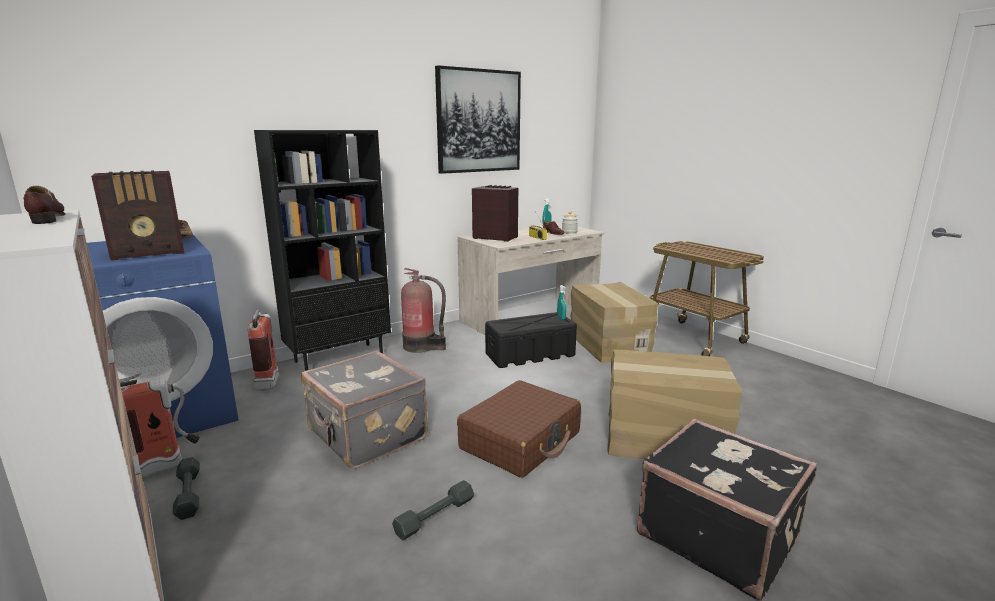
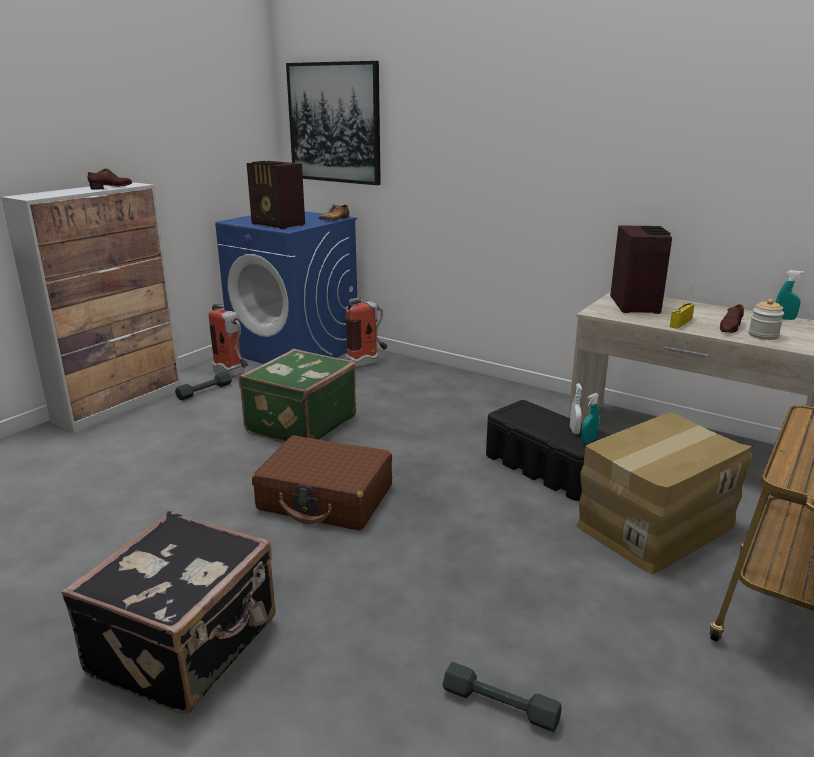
camera: 70 degrees right, 5 degrees up
black bookcase [254,130,391,371] -> none
grey suitcase [301,351,428,469] -> green suitcase [238,349,356,443]
grey dumbbell [392,480,474,540] -> grey dumbbell moved to [442,662,561,732]
fire extinguisher [401,268,446,353] -> none
picture [435,65,521,174] -> picture moved to [286,61,381,185]
cardboard box [607,349,742,459] -> none
none -> white spray bottle [570,383,582,434]

